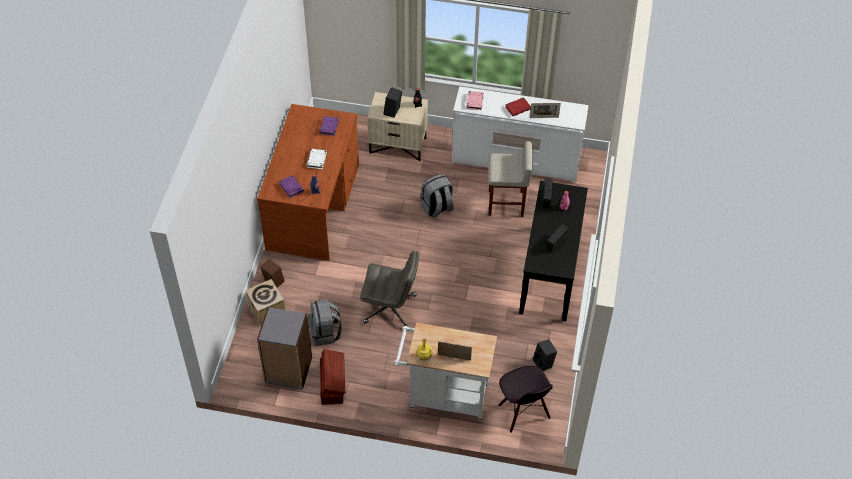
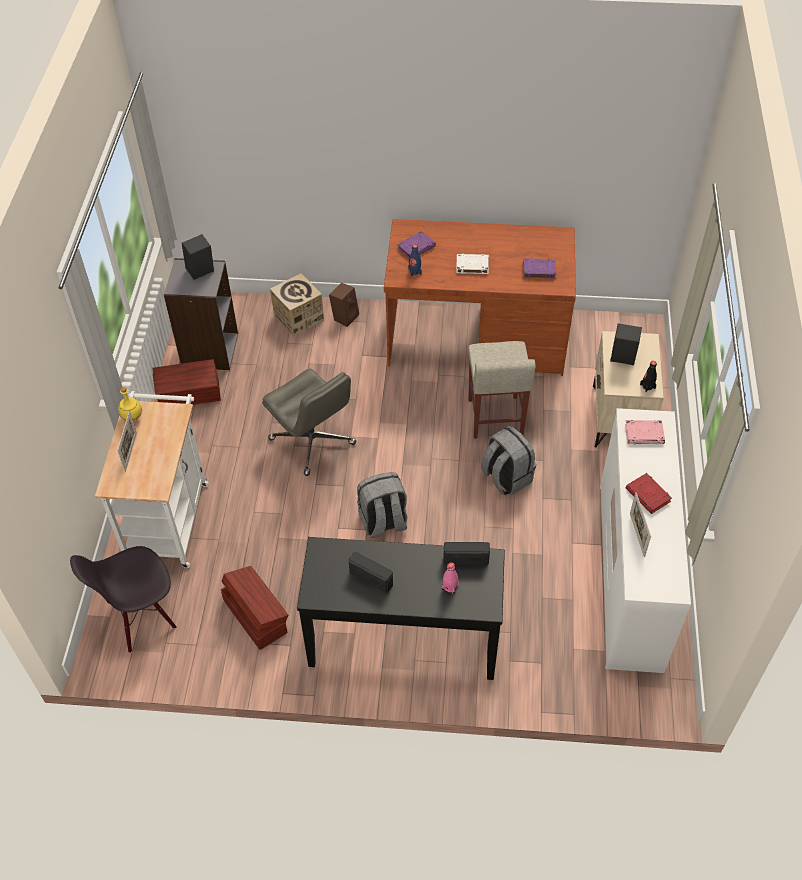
camera: 85 degrees right, 0 degrees up
grey backpack [308,299,342,346] -> grey backpack moved to [357,472,407,538]
grey office chair [360,251,419,327] -> grey office chair turned 45 degrees counterclockwise [262,369,356,476]
beige stool [488,141,533,217] -> beige stool moved to [468,341,536,439]
black speaker [533,339,557,371] -> black speaker moved to [182,234,214,280]
none -> brown storage box [221,566,288,650]

